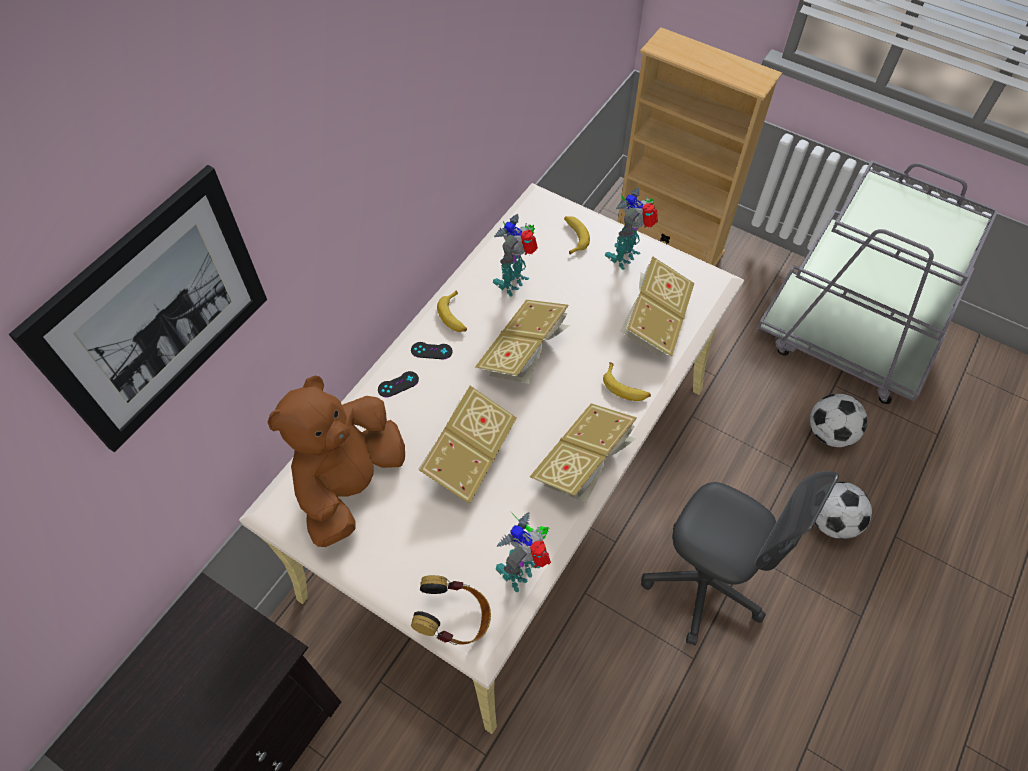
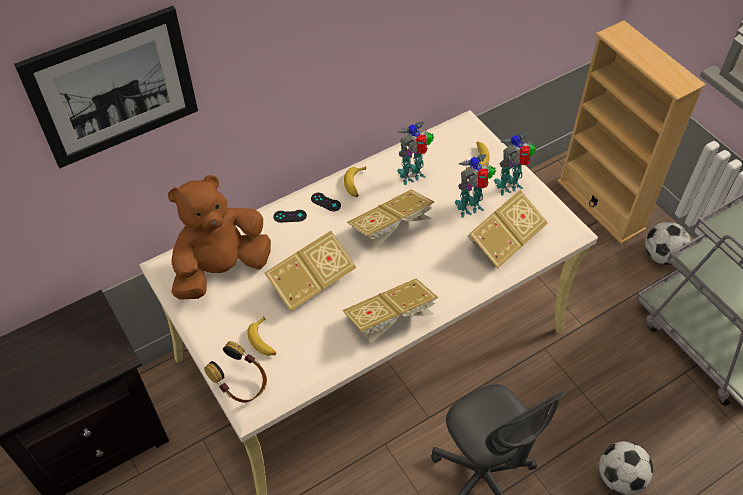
camera: 25 degrees right, 5 degrees down
toy robot [496,512,551,592] -> toy robot moved to [455,154,496,218]
banana [603,362,651,401] -> banana moved to [247,316,276,356]
football [810,394,868,447] -> football moved to [645,222,691,265]

